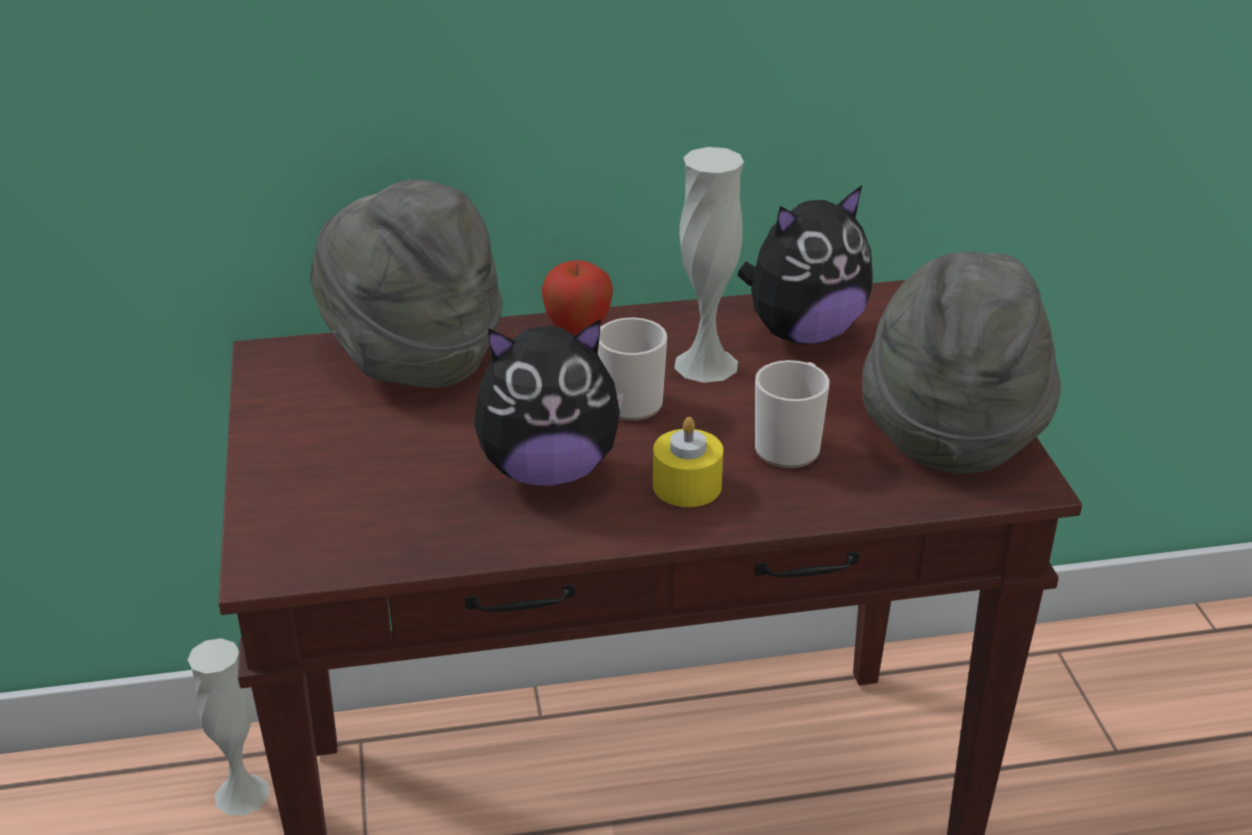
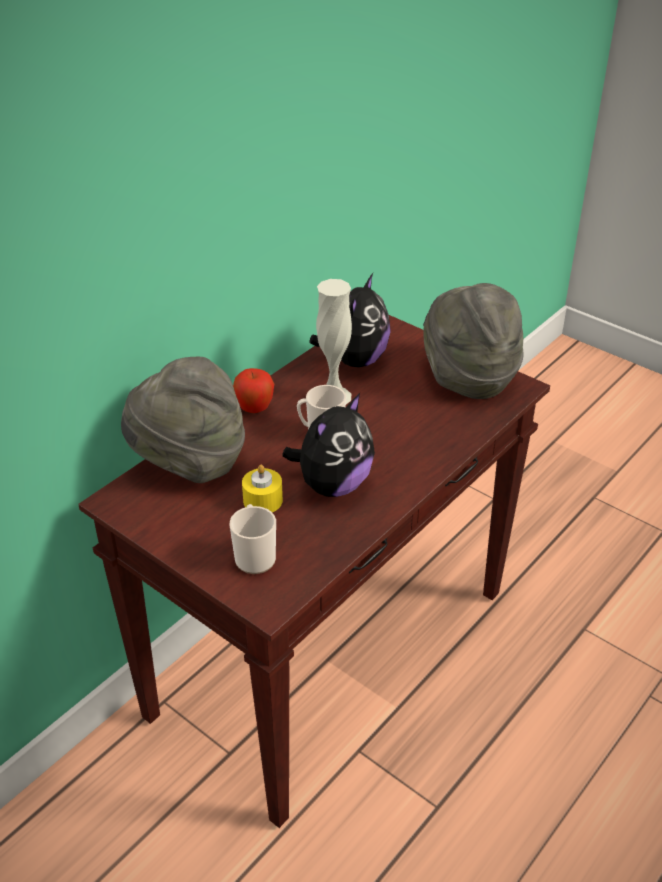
camera: 40 degrees left, 5 degrees up
white vase [187,638,270,815] -> none
yellow candle [653,417,723,507] -> yellow candle moved to [242,465,283,512]
mug [755,360,830,468] -> mug moved to [230,504,276,574]

